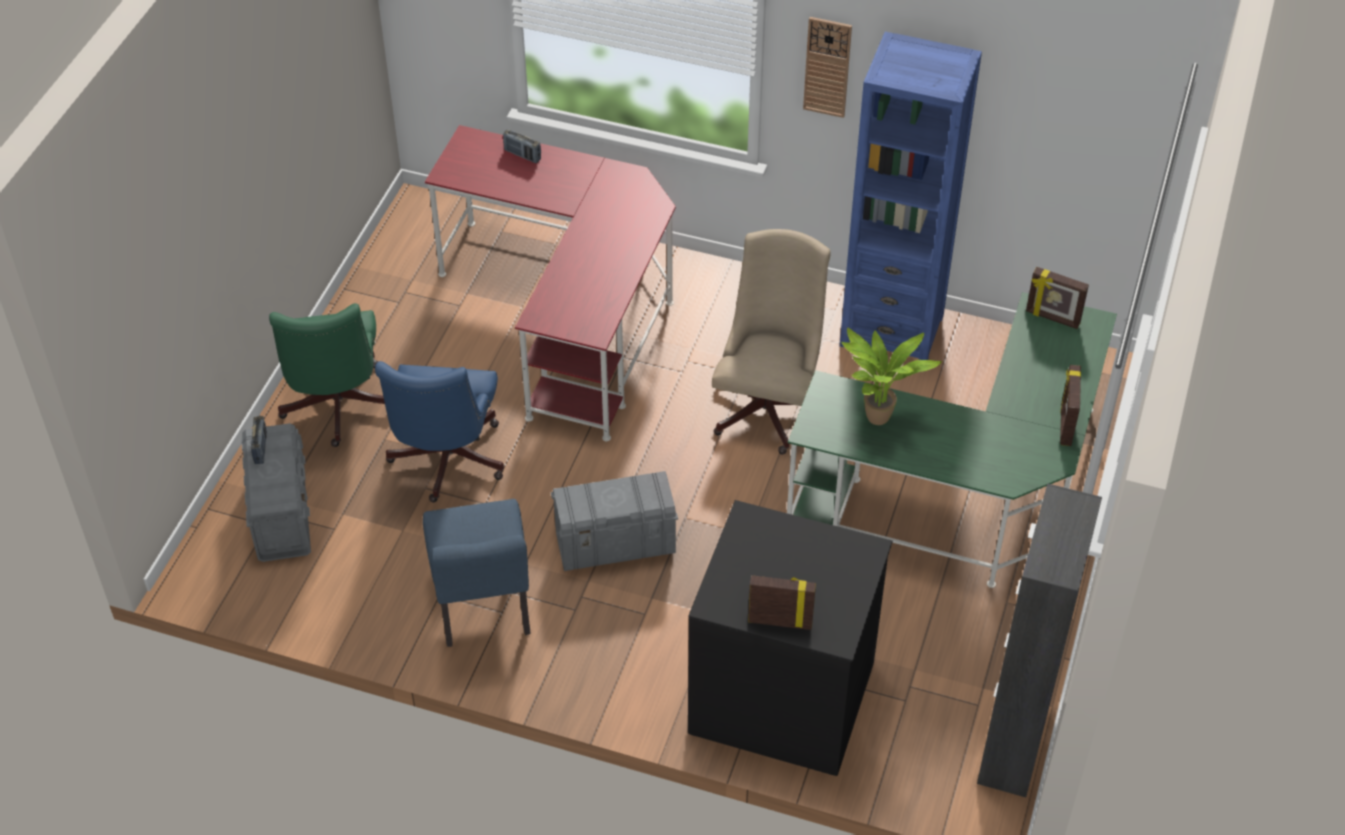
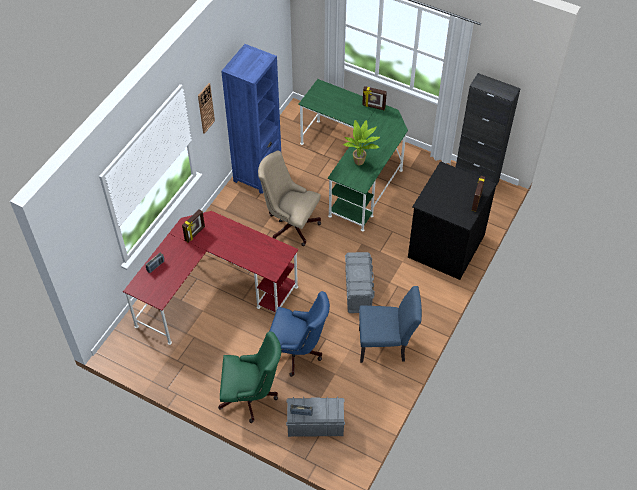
camera: 80 degrees left, 5 degrees up
picture frame [1026,267,1089,329] -> picture frame moved to [182,209,205,243]

